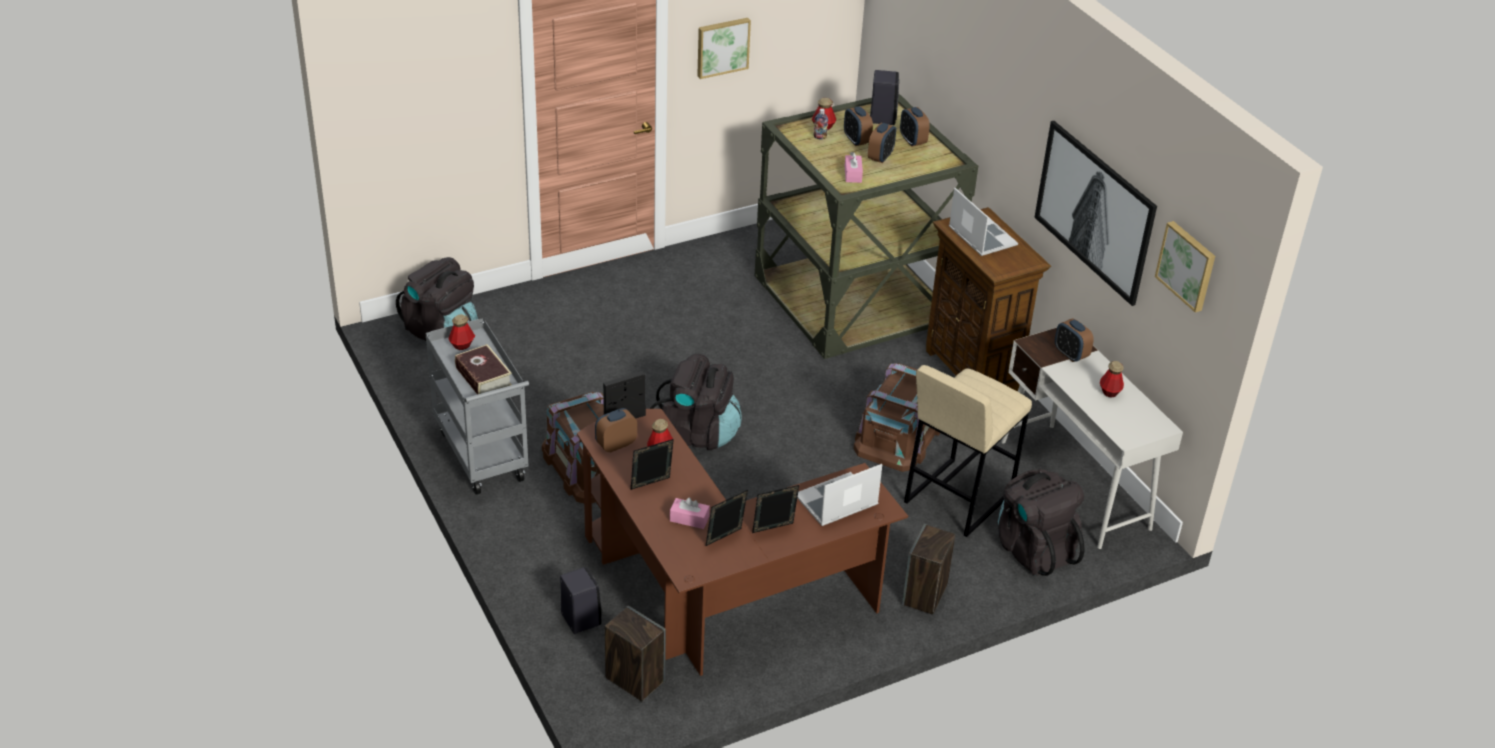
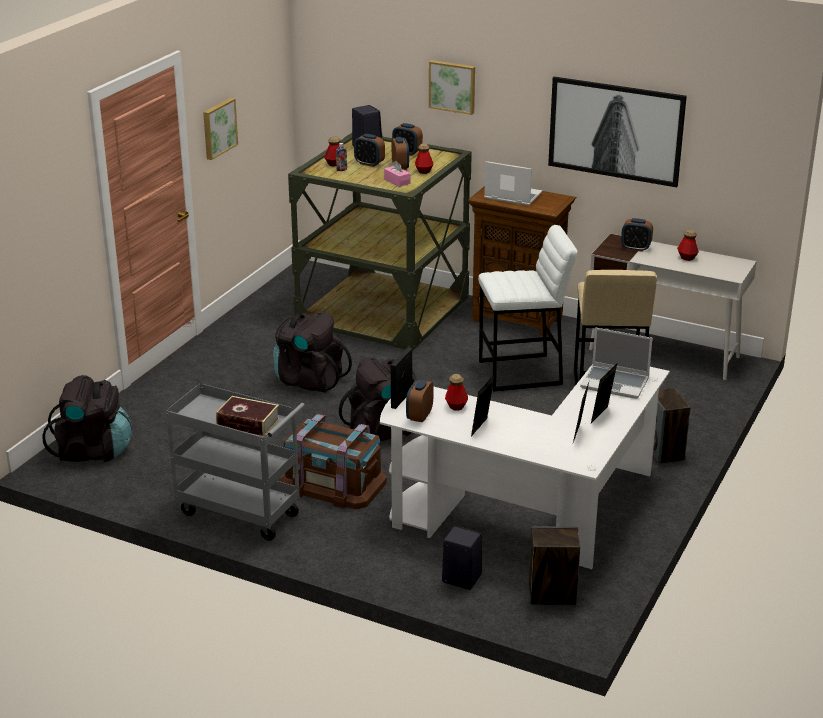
camera: 35 degrees left, 10 degrees down
bottle [448,314,475,350] -> bottle moved to [415,143,433,174]
brown desk [577,409,908,676] -> white desk [380,365,670,569]
pink tissue box [670,497,710,529] -> none
laptop [797,464,882,526] -> laptop turned 90 degrees counterclockwise [580,327,653,399]
brown storage box [853,363,940,472] -> white stool [478,225,577,392]
black backpack [998,469,1085,576] -> black backpack moved to [273,312,352,393]
picture [1155,221,1215,313] -> picture moved to [429,60,475,115]

